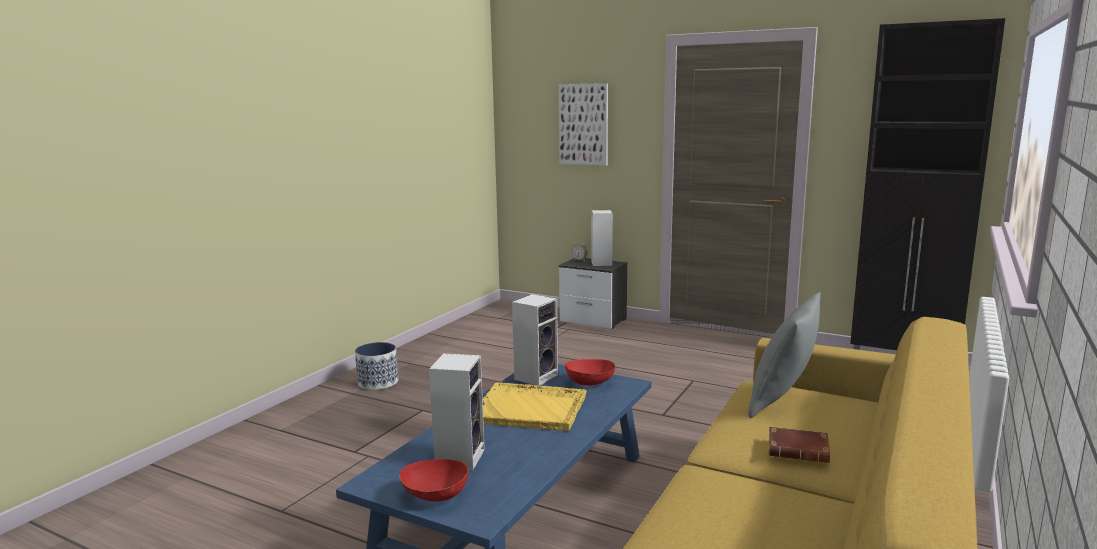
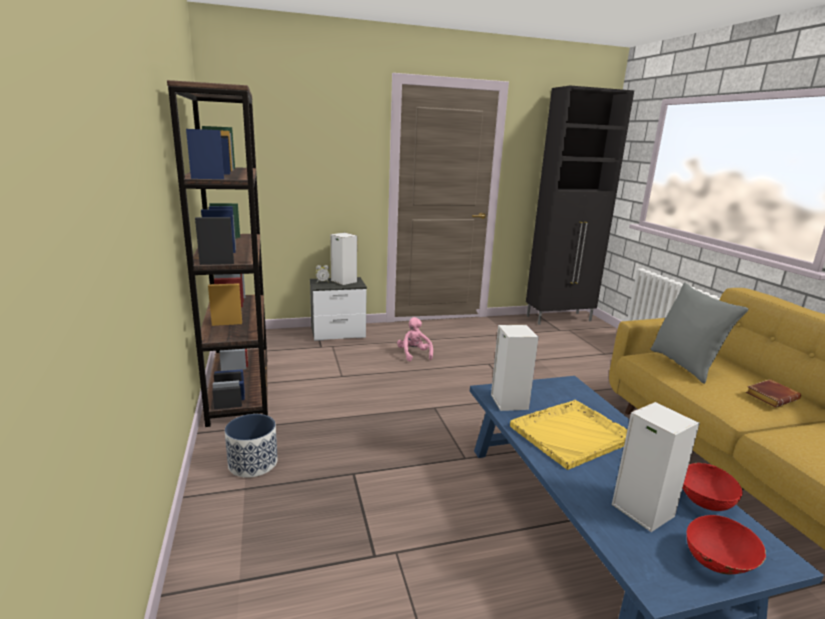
camera: 45 degrees left, 5 degrees up
picture [559,83,608,166] -> none
red bowl [565,359,615,386] -> red bowl moved to [683,463,743,511]
none -> brown bookcase [167,80,268,427]
none -> pink plush toy [397,317,433,361]

